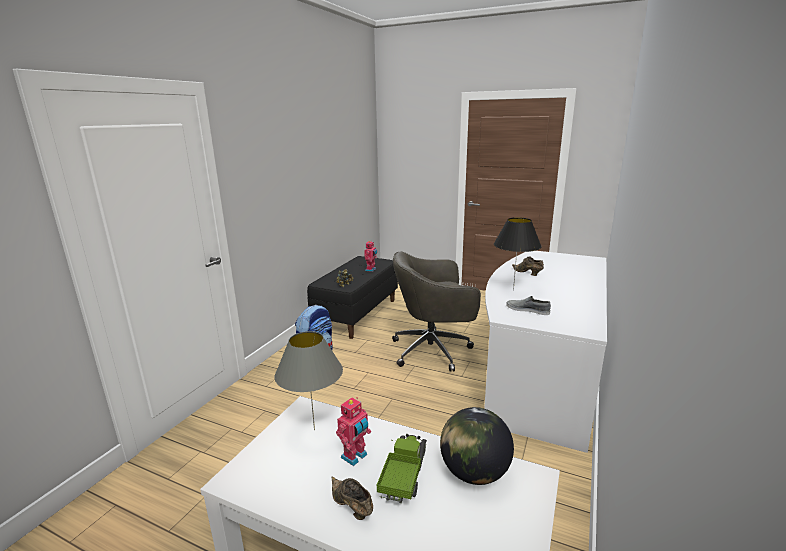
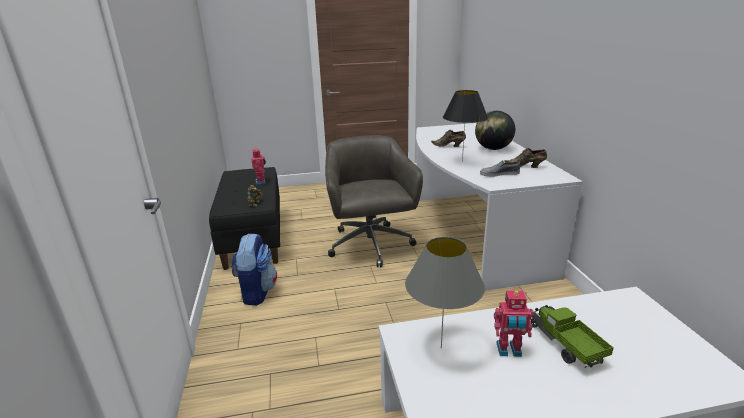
camera: 35 degrees left, 5 degrees up
brown shoe [331,477,373,520] -> brown shoe moved to [504,148,547,168]
toy robot [336,397,371,466] -> toy robot turned 90 degrees clockwise [494,290,533,357]
grey office chair [392,251,481,372] -> grey office chair turned 120 degrees clockwise [325,135,423,268]
globe [440,407,514,485] -> globe moved to [475,111,515,150]

